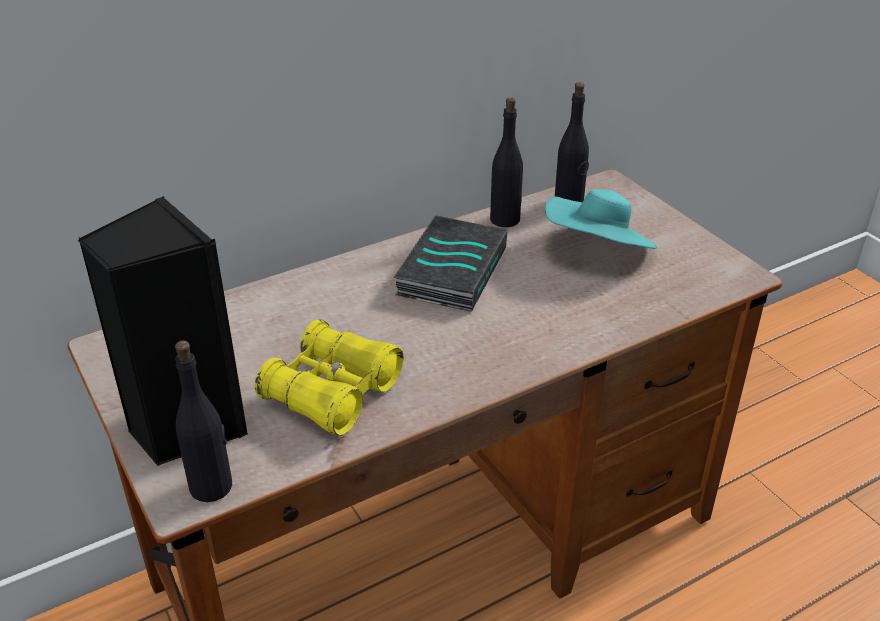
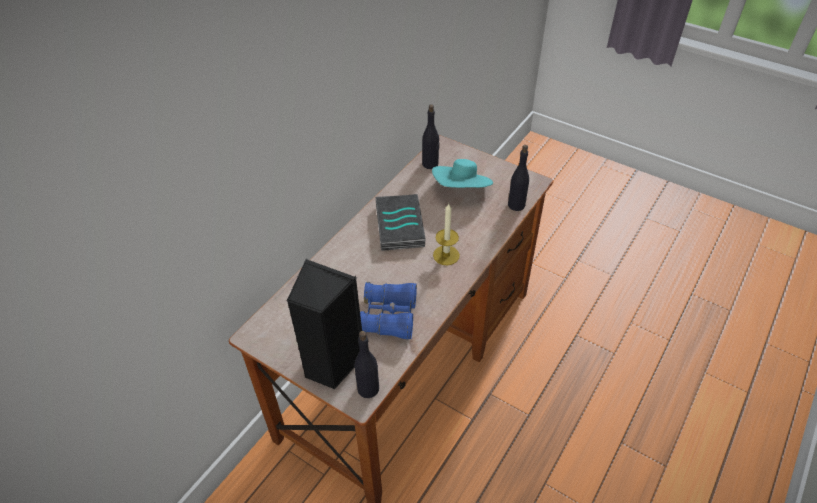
camera: 25 degrees left, 10 degrees up
yellow binoculars [255,319,404,436] -> blue binoculars [360,282,417,340]
black bottle [490,97,523,227] -> black bottle moved to [508,145,529,211]
none -> candle [433,204,460,265]

